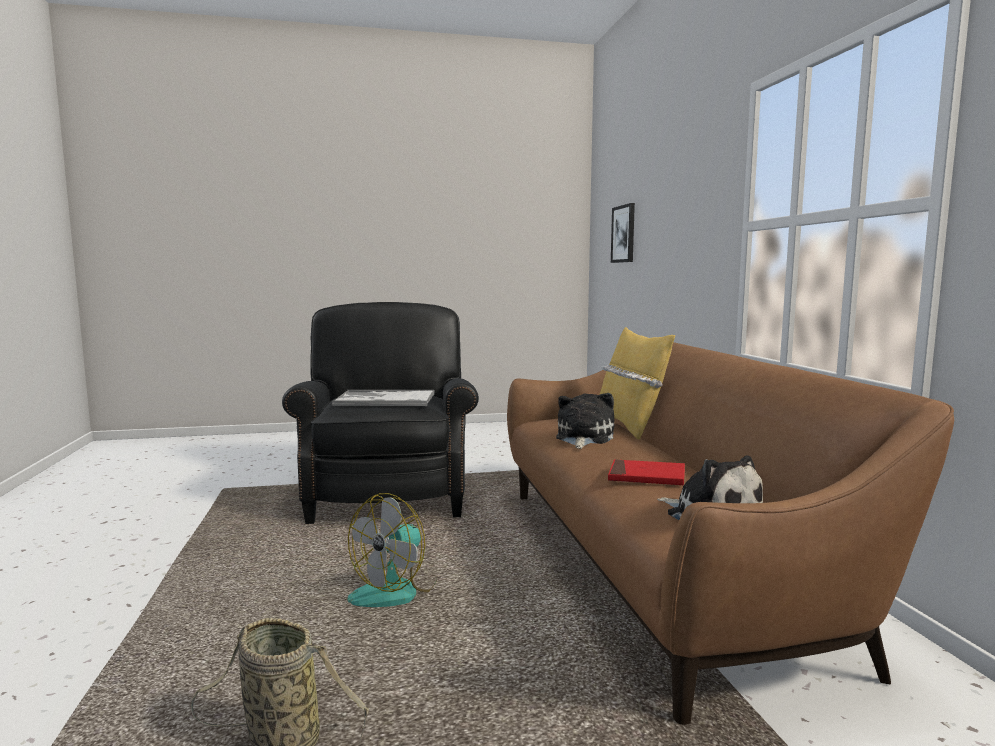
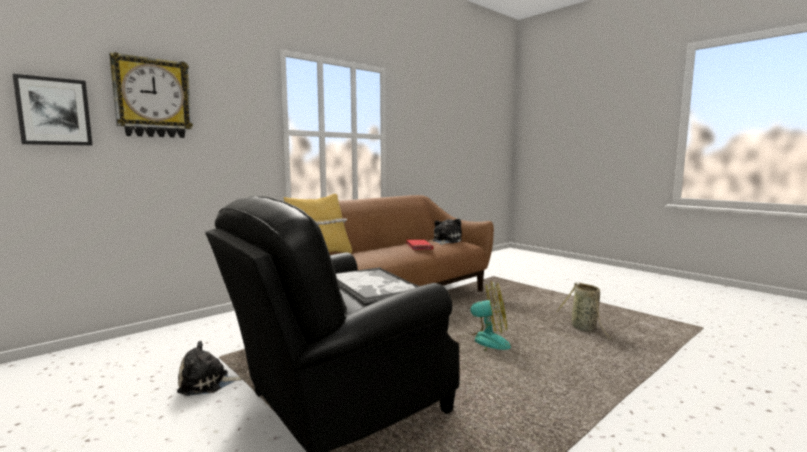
camera: 120 degrees left, 0 degrees up
plush toy [556,393,615,449] -> plush toy moved to [177,341,242,396]
none -> wall clock [109,52,193,138]

